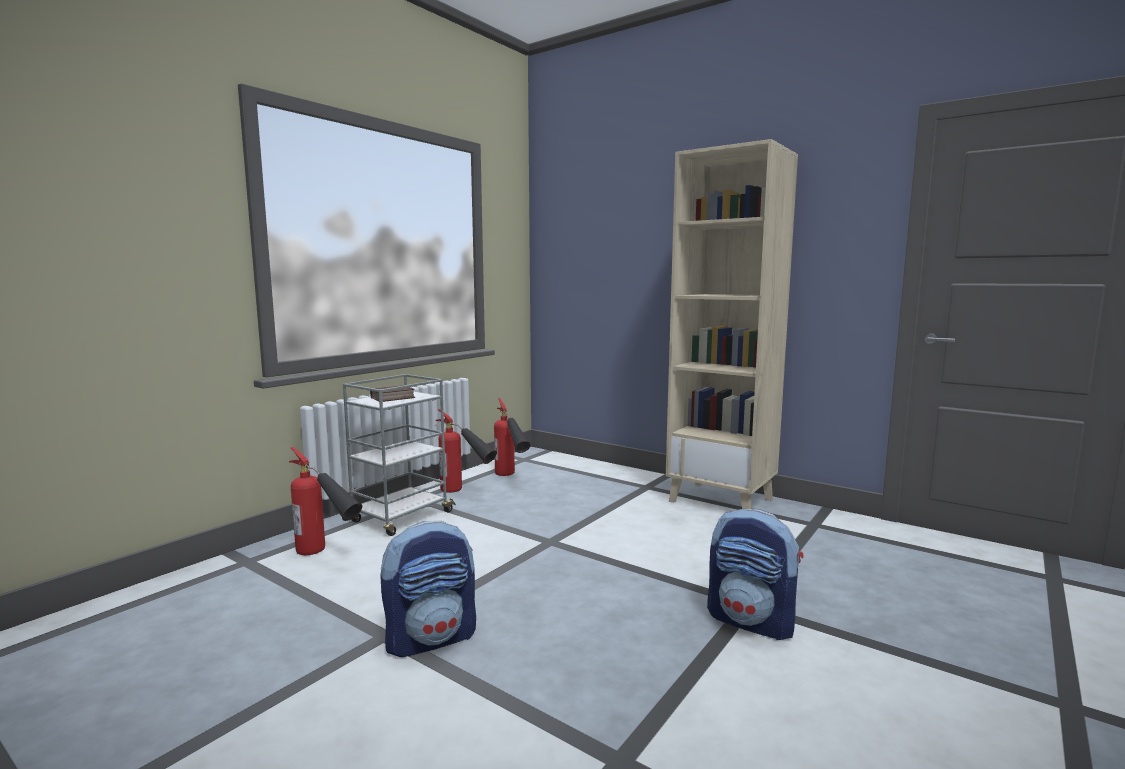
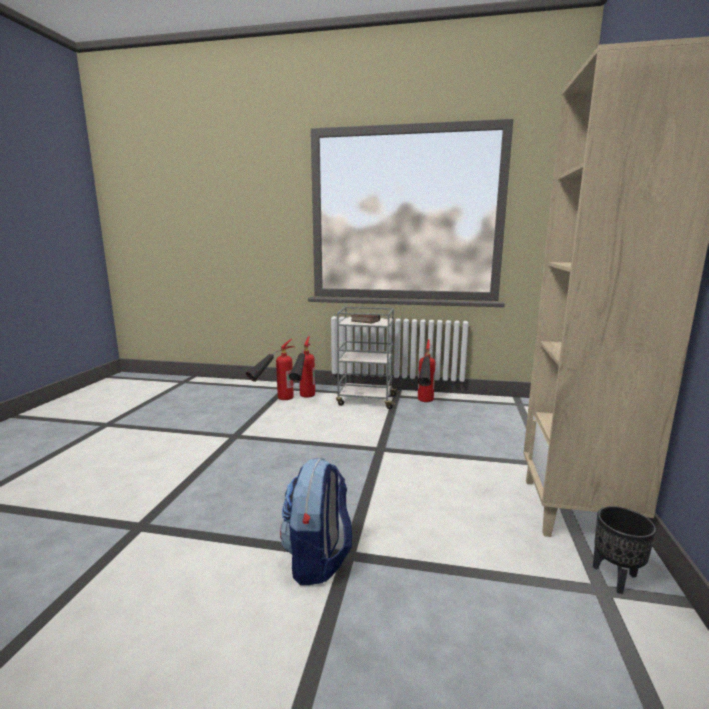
camera: 65 degrees right, 5 degrees up
backpack [380,520,476,657] -> none
fire extinguisher [494,398,530,476] -> fire extinguisher moved to [246,339,294,400]
none -> black planter [593,506,656,594]

